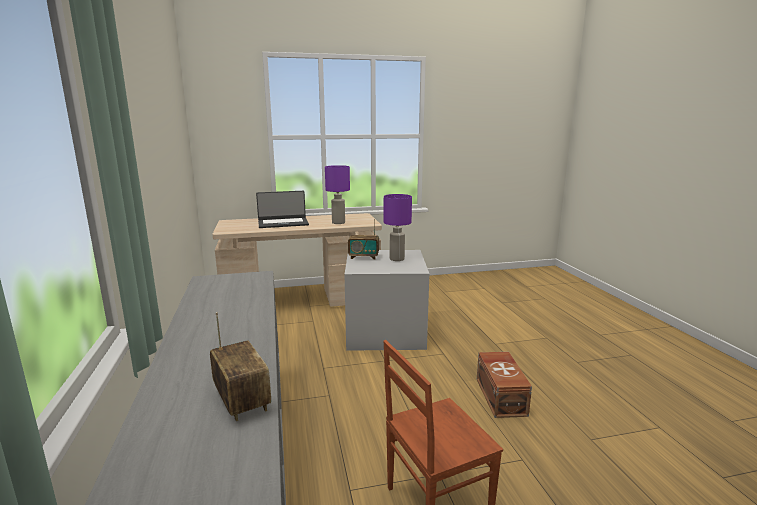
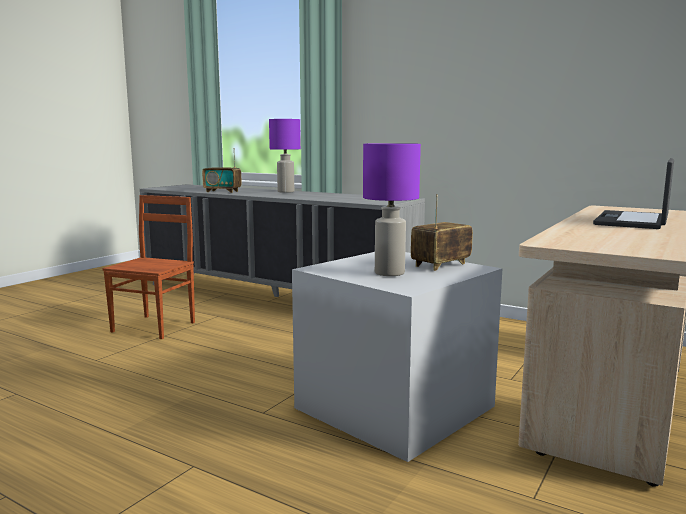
camera: 135 degrees right, 5 degrees down
purple table lamp [325,165,350,224] -> purple table lamp moved to [269,119,301,193]
brown storage box [477,352,532,418] -> none

